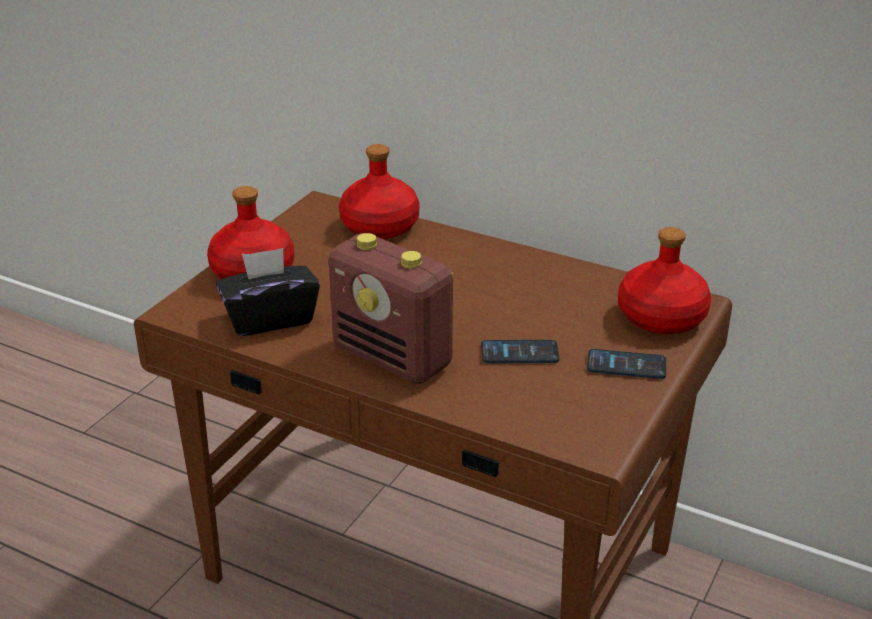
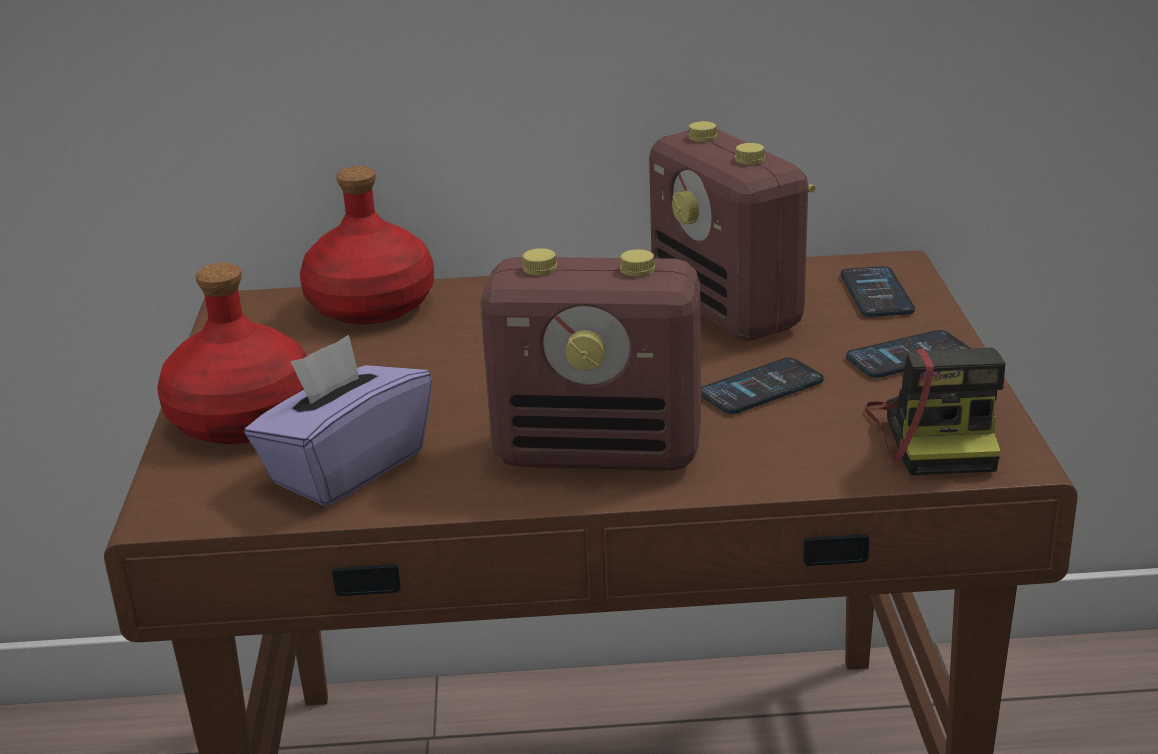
camera: 30 degrees left, 5 degrees down
black tissue box [216,248,320,336] -> purple tissue box [245,335,432,506]
red bottle [618,227,711,334] -> phone [841,266,915,317]
none -> radio [649,121,816,341]
none -> camera [865,348,1005,475]

